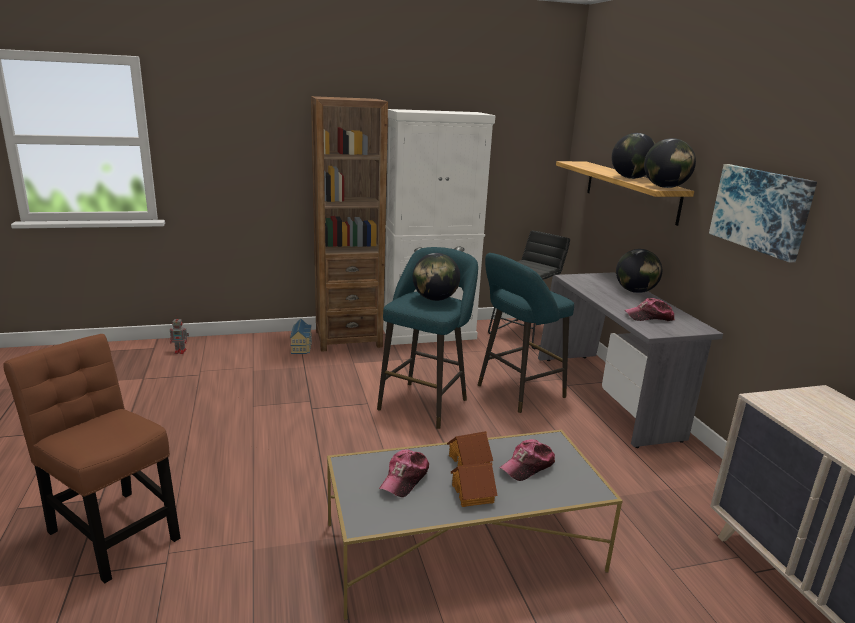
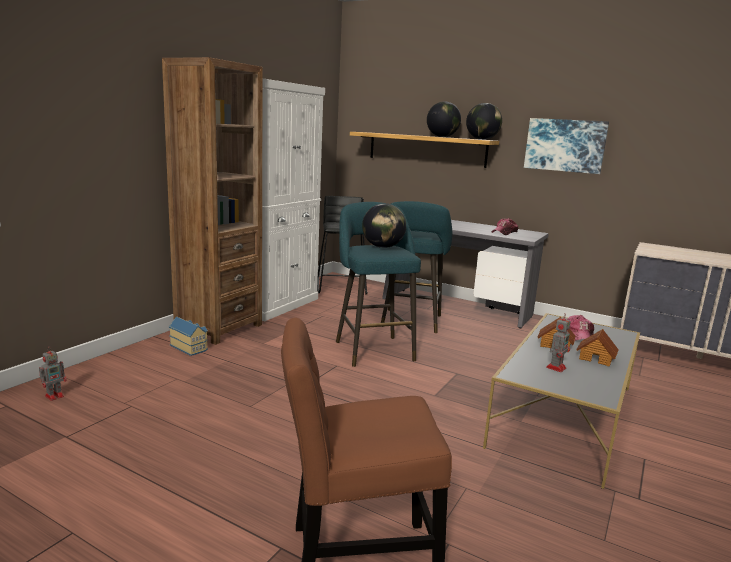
camera: 45 degrees left, 5 degrees down
cap [379,449,429,497] -> toy robot [546,314,570,372]
globe [616,249,662,293] -> none

